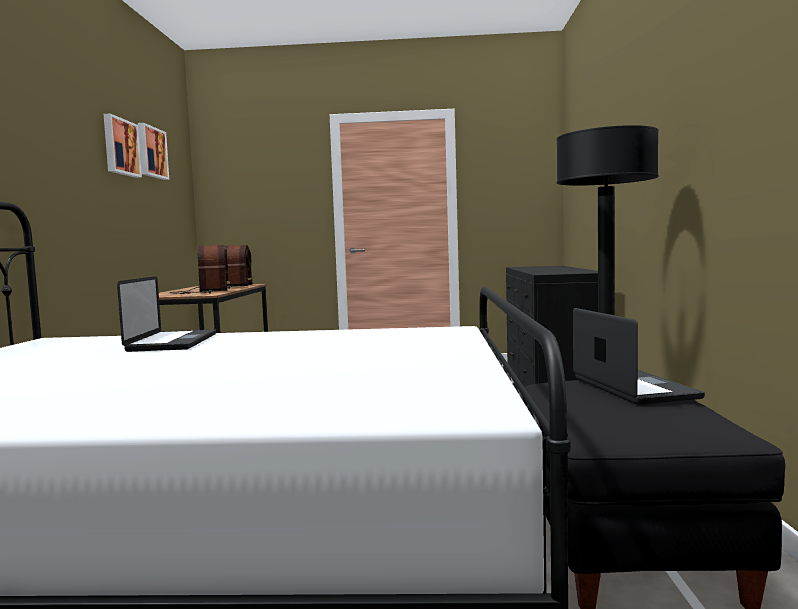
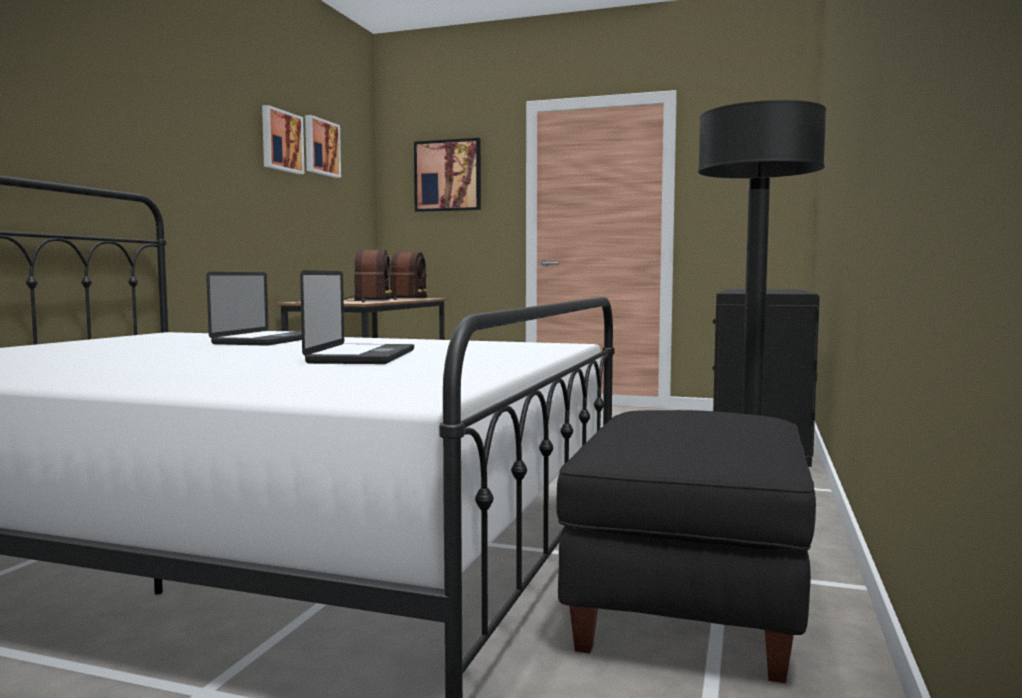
camera: 15 degrees right, 0 degrees up
laptop [573,308,705,405] -> laptop moved to [300,270,414,364]
none -> picture [414,138,481,212]

